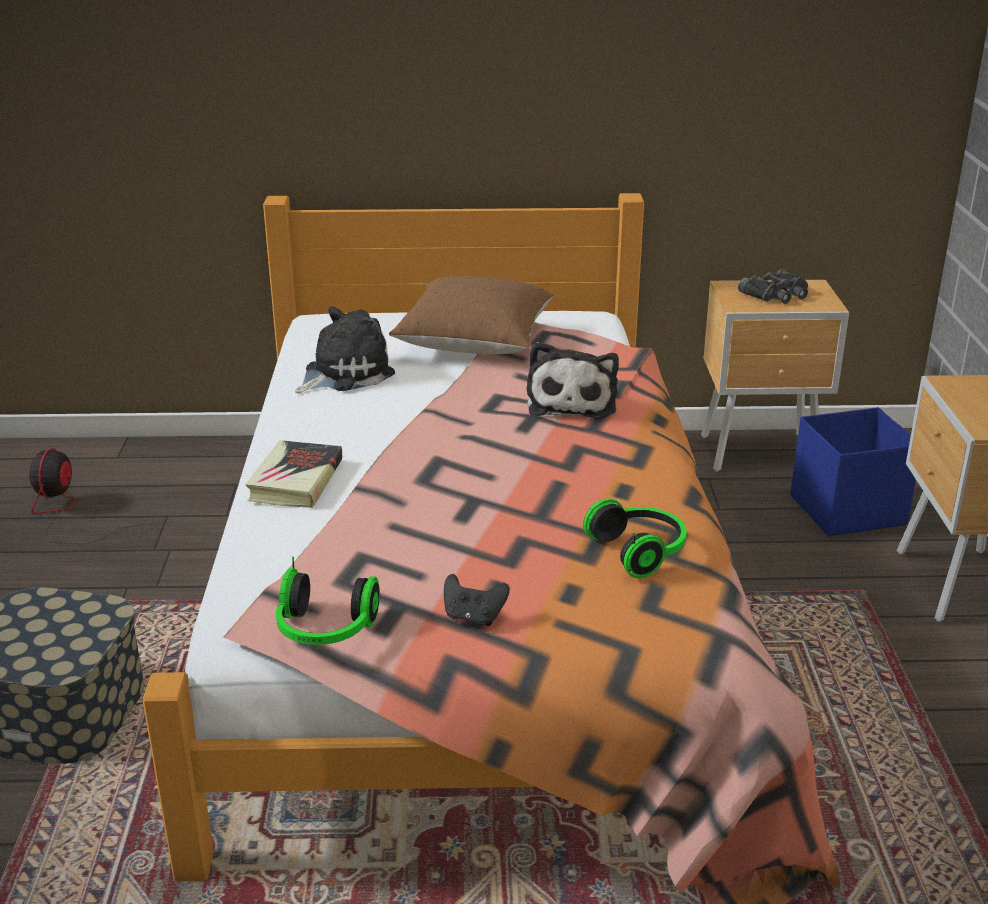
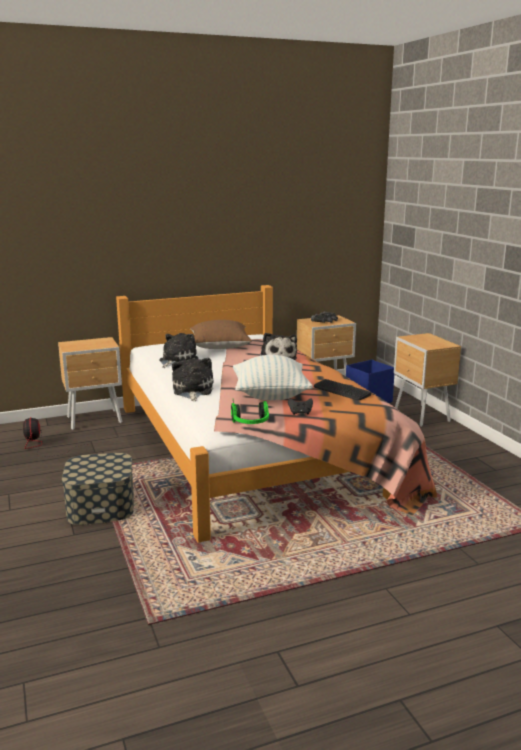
camera: 20 degrees left, 10 degrees down
book [245,440,342,508] -> plush toy [172,358,213,401]
headphones [583,498,687,578] -> keyboard [314,379,371,400]
none -> brown nightstand [58,337,122,430]
none -> pillow [233,355,313,400]

